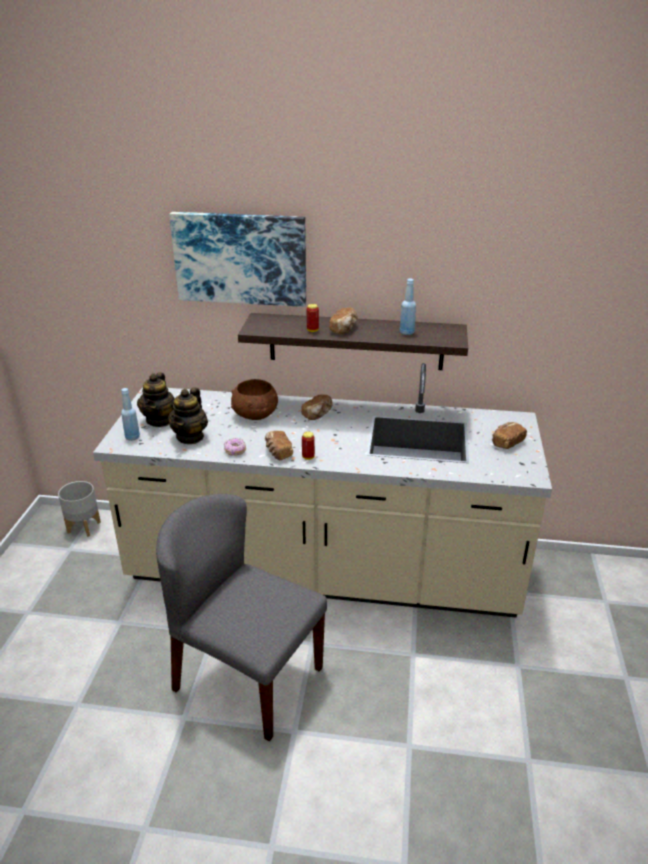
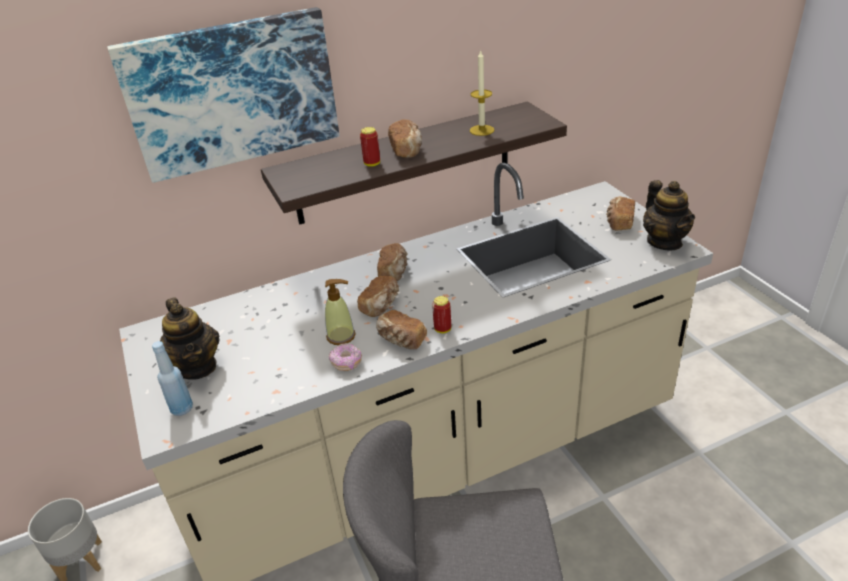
camera: 30 degrees left, 5 degrees up
teapot [168,387,208,444] -> teapot moved to [643,180,695,251]
brown bowl [231,379,278,420] -> none
blue bottle [400,278,416,335] -> candle [470,49,495,136]
none -> soap dispenser [325,279,355,345]
none -> bread [357,276,399,317]

